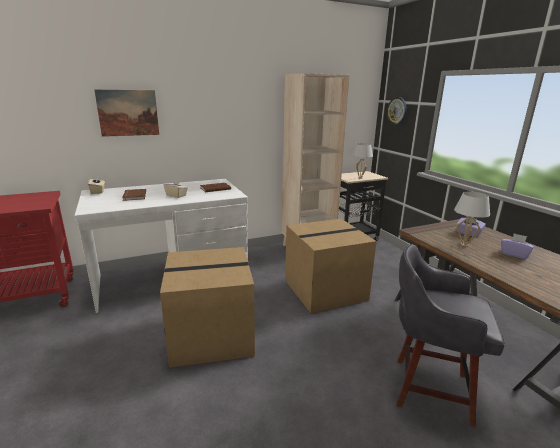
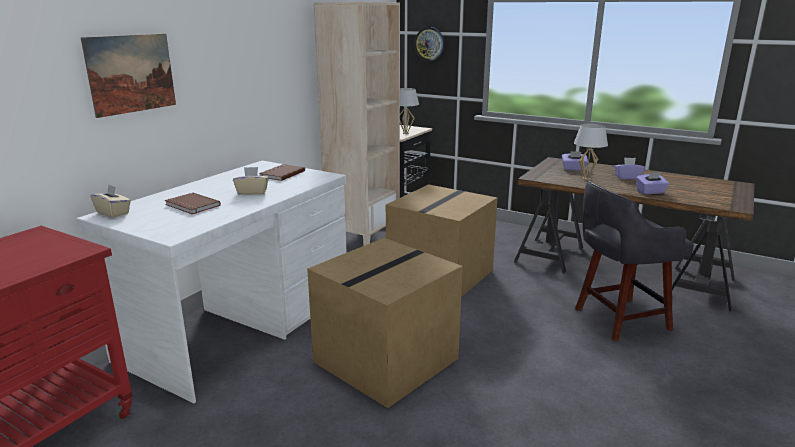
camera: 35 degrees left, 0 degrees up
none -> purple tissue box [636,172,669,194]

